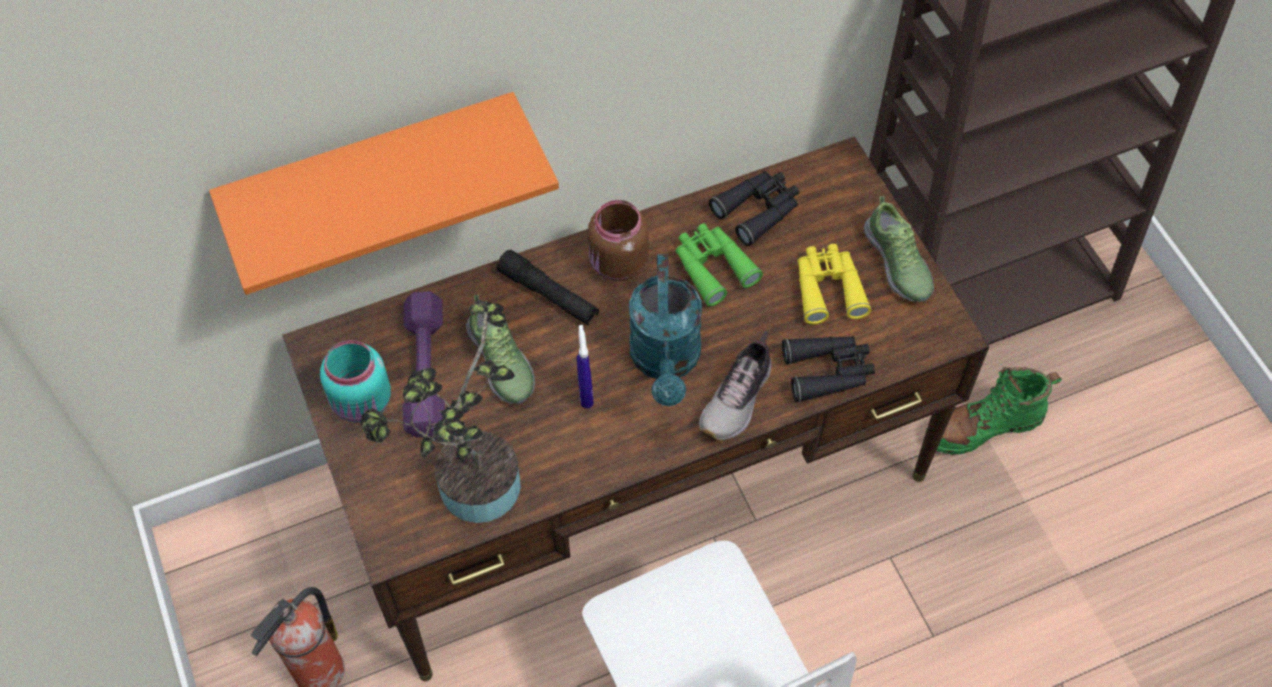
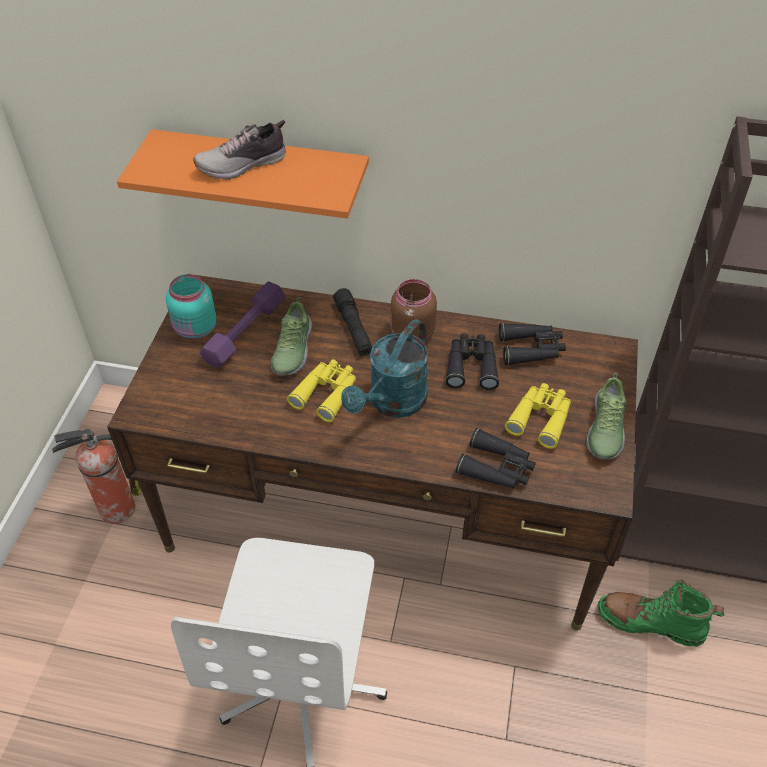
camera: 35 degrees right, 10 degrees down
potted plant [361,300,521,523] -> none
blue spray bottle [577,325,594,408] -> yellow binoculars [287,359,356,422]
green binoculars [675,223,763,307] -> black binoculars [446,333,499,390]
shoe [699,330,771,441] -> shoe moved to [193,120,286,180]

